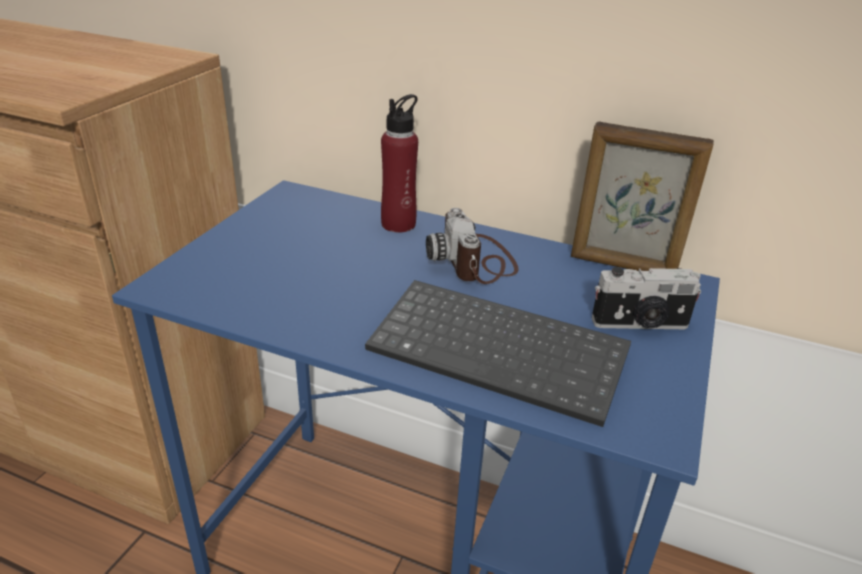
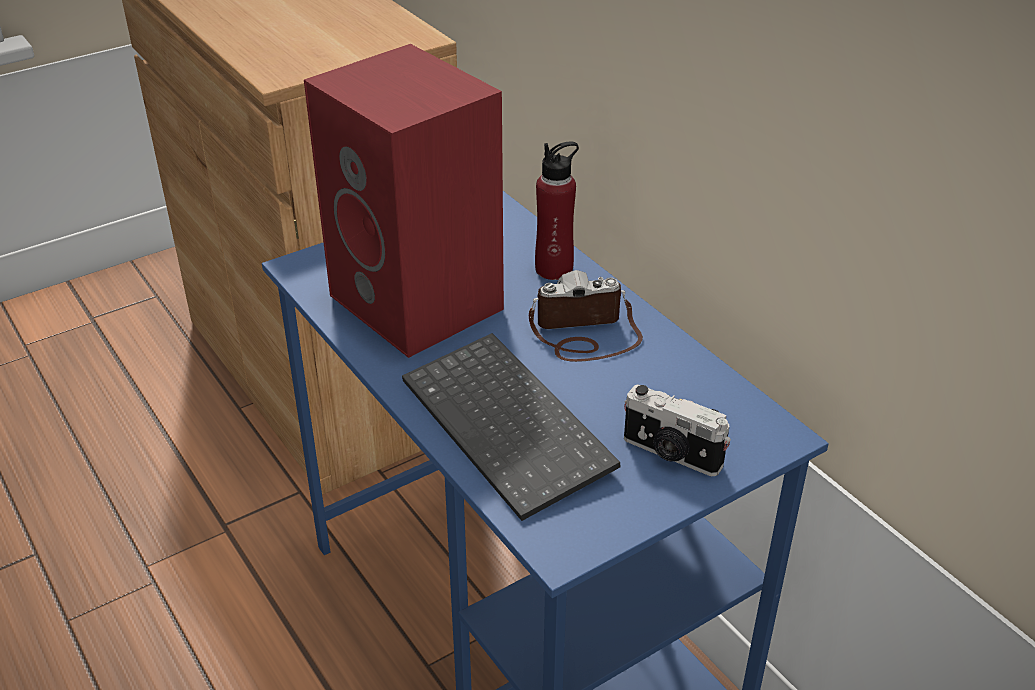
camera: 35 degrees right, 5 degrees up
camera [426,208,519,284] -> camera turned 60 degrees clockwise [529,270,643,362]
picture frame [571,121,714,271] -> none
none -> red speaker [304,44,504,358]

